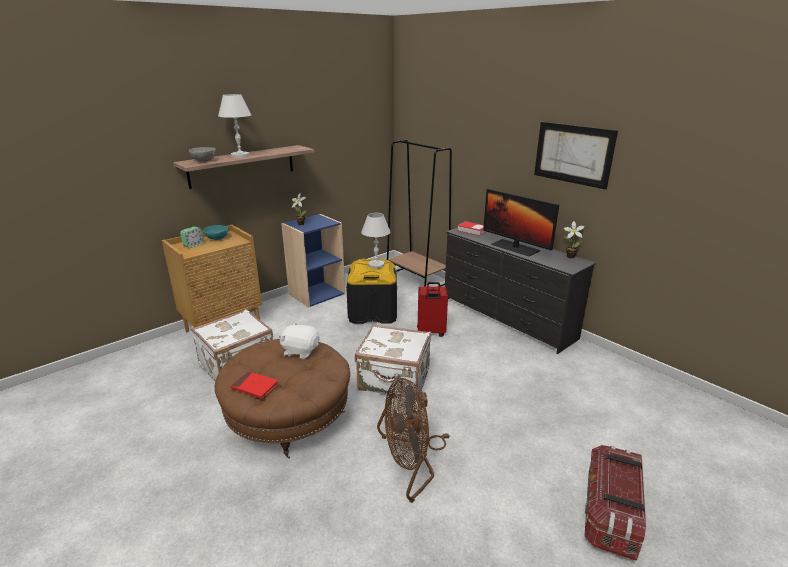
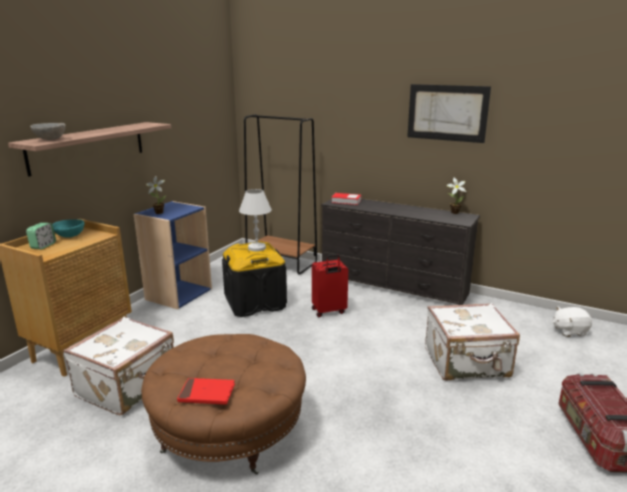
camera: 20 degrees left, 5 degrees down
white table lamp [218,94,251,158] -> none
white plush toy [279,322,320,359] -> white plush toy moved to [553,306,592,337]
white suitcase [355,324,431,400] -> white suitcase moved to [425,303,520,381]
brown fan [377,378,449,503] -> none
monitor [483,189,559,256] -> none

